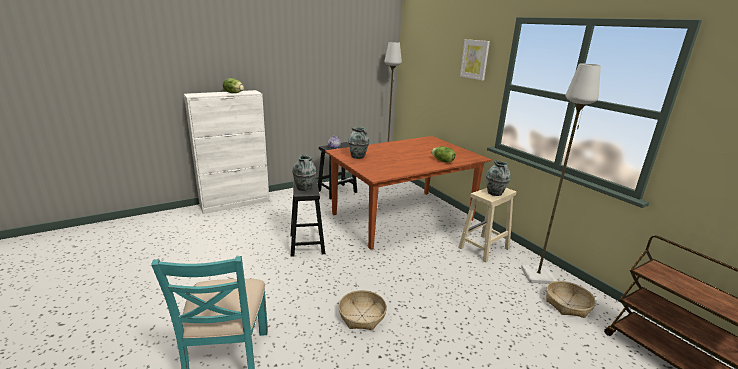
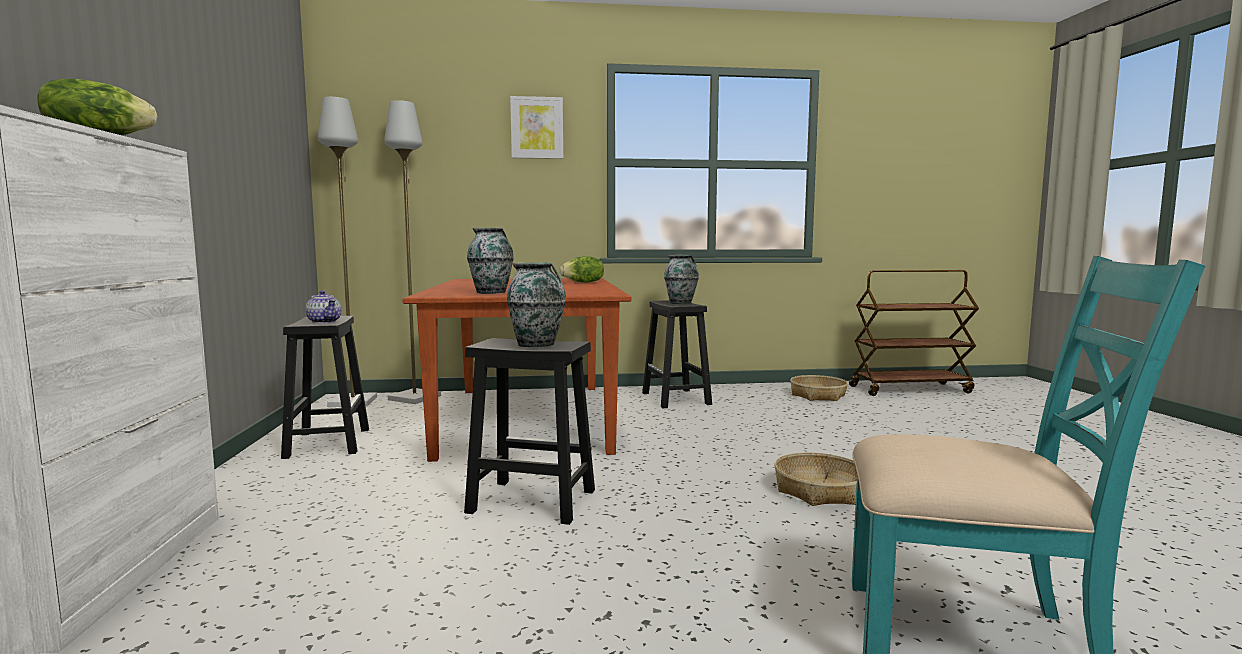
camera: 65 degrees left, 15 degrees down
beige stool [458,188,516,262] -> black stool [642,300,712,408]
grey floor lamp [521,64,601,284] -> grey floor lamp moved to [384,100,441,404]

